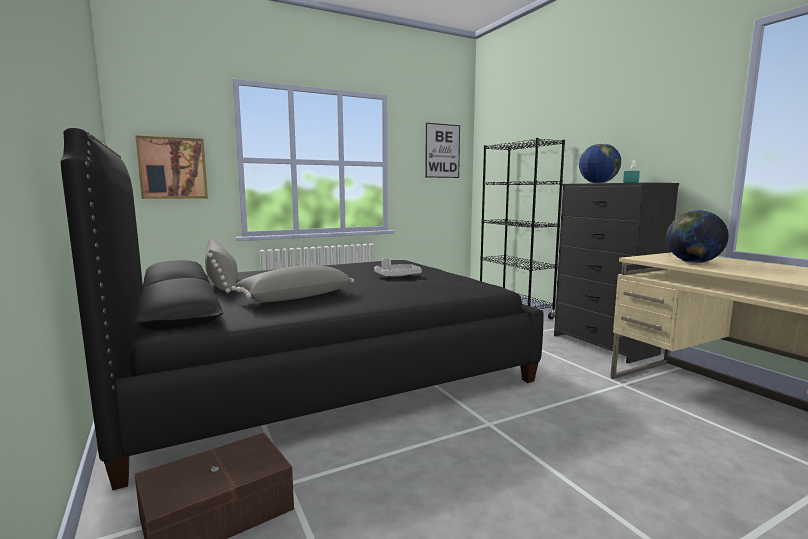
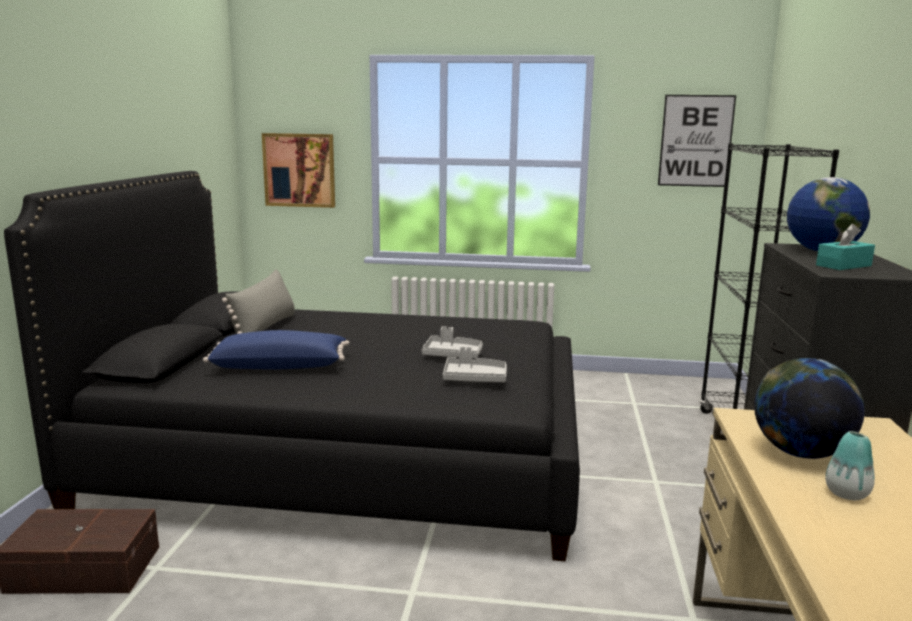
camera: 35 degrees right, 5 degrees up
grey pillow [231,266,354,302] -> blue pillow [203,330,349,369]
none -> grey tray [443,347,507,382]
none -> vase [825,431,875,500]

